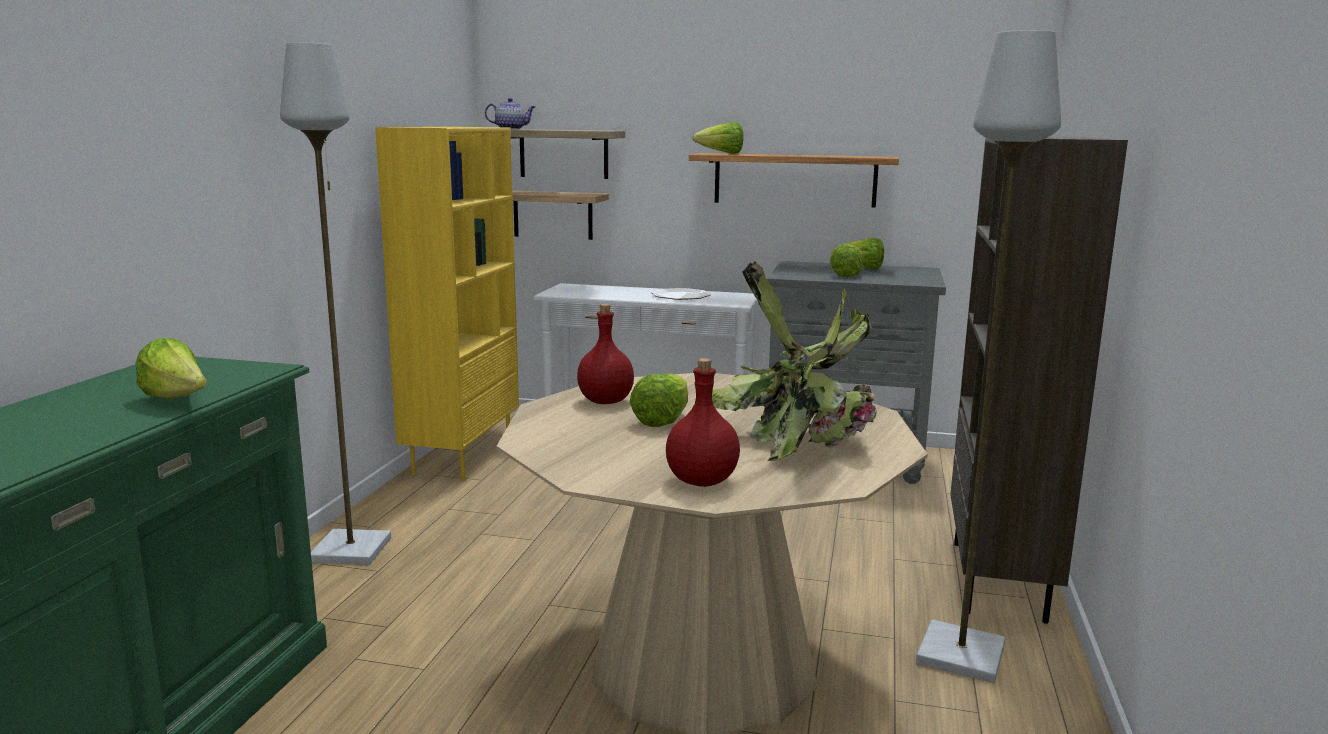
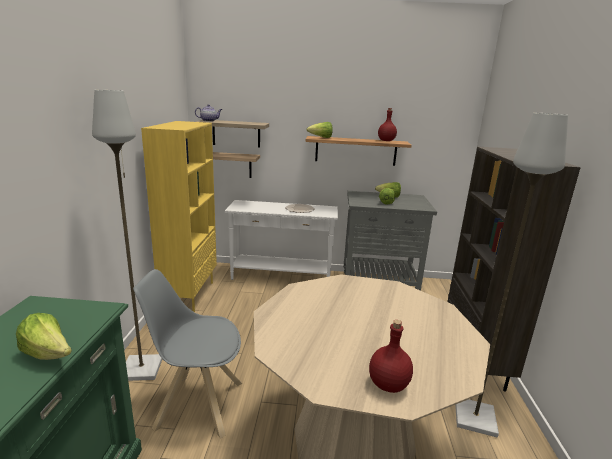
camera: 10 degrees left, 5 degrees up
red bottle [577,304,634,404] -> red bottle moved to [378,108,397,141]
lettuce [630,373,688,427] -> none
potted plant [712,261,877,461] -> none
none -> grey chair [133,269,242,438]

